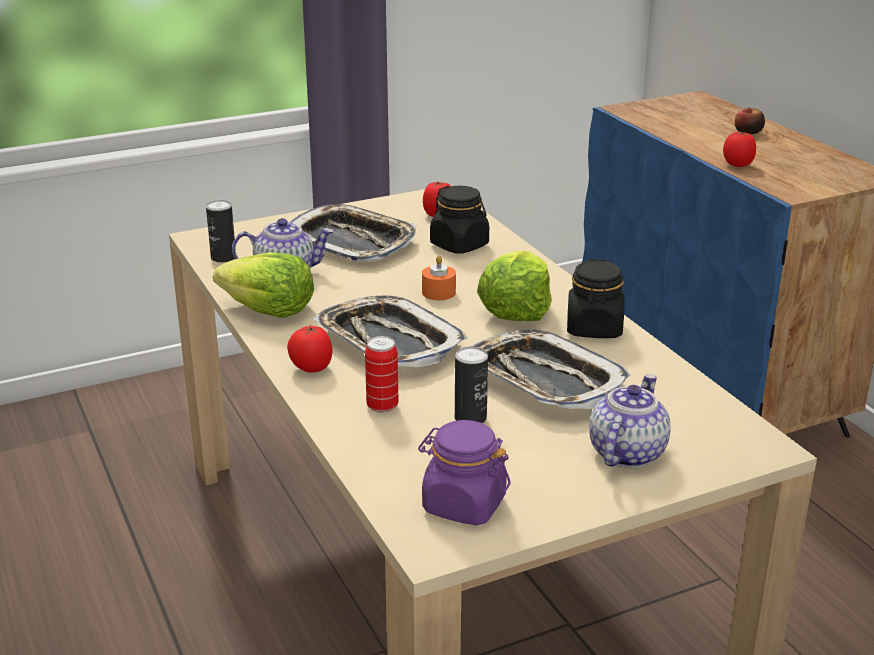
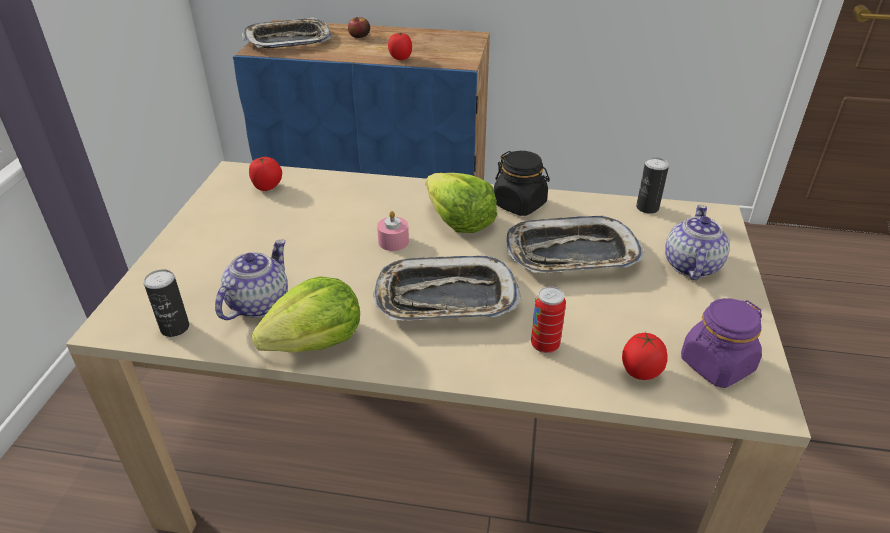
camera: 55 degrees left, 10 degrees up
tomato [287,325,332,372] -> tomato moved to [622,332,667,380]
tray [291,204,416,262] -> tray moved to [242,17,331,48]
orange candle [422,256,456,300] -> pink candle [377,211,409,251]
black jar [430,186,489,254] -> none
can [455,346,488,423] -> can moved to [636,157,669,214]
teapot [589,374,671,468] -> teapot turned 45 degrees clockwise [665,205,730,280]

